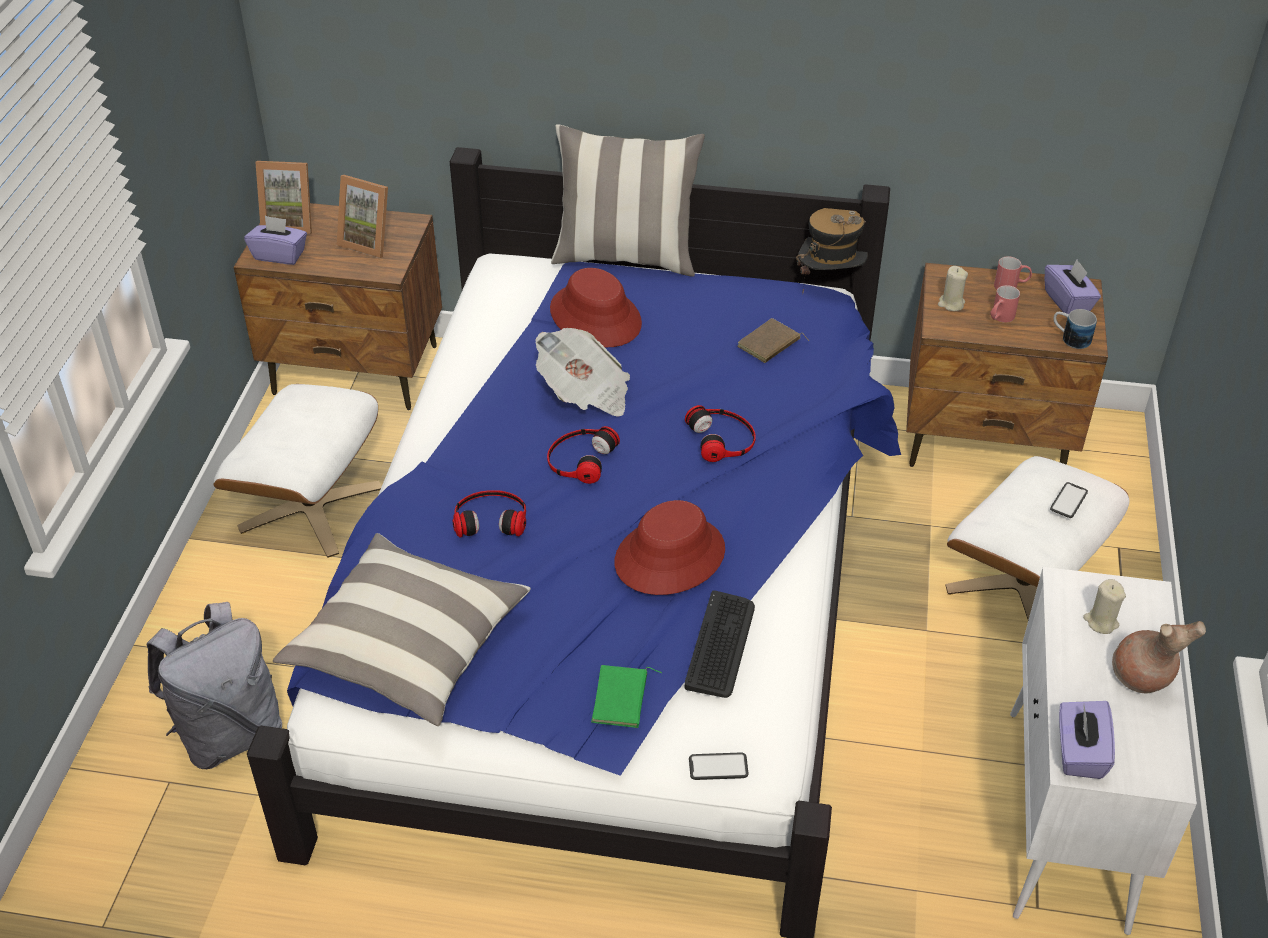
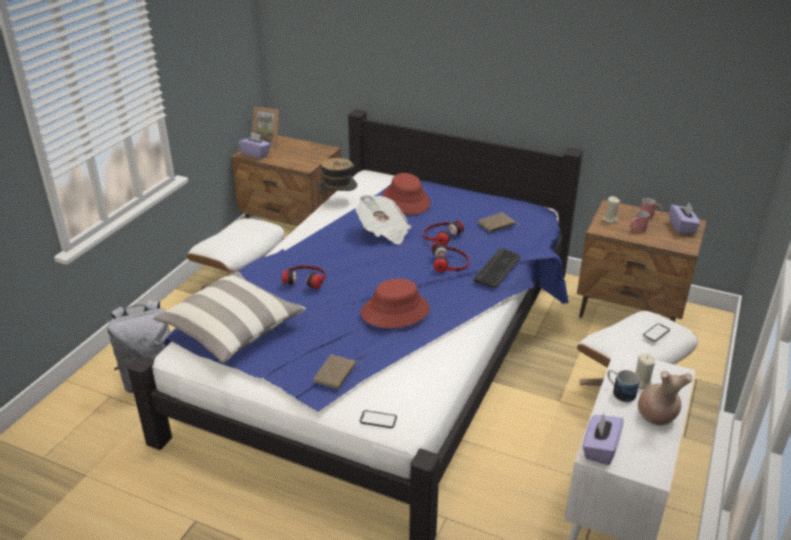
camera: 15 degrees right, 10 degrees down
picture frame [337,175,388,258] -> none
headphones [547,426,620,484] -> headphones moved to [423,220,464,246]
pillow [551,124,705,277] -> none
green book [591,665,662,728] -> brown book [313,354,364,389]
keyboard [685,590,755,698] -> keyboard moved to [474,248,520,288]
hat [796,208,868,292] -> hat moved to [317,158,357,205]
mug [1054,309,1097,349] -> mug moved to [607,369,640,402]

